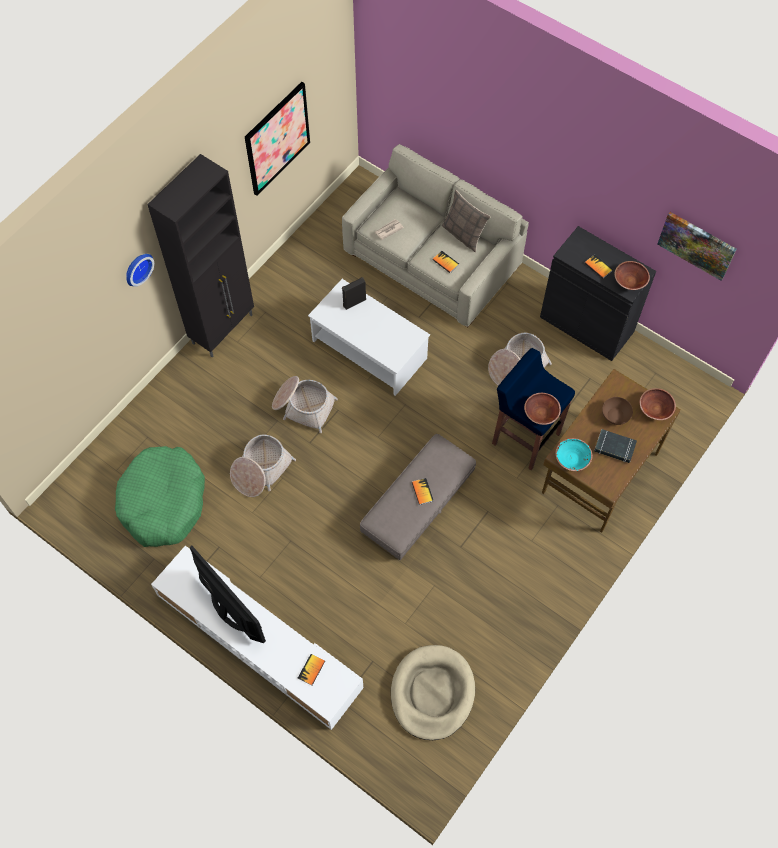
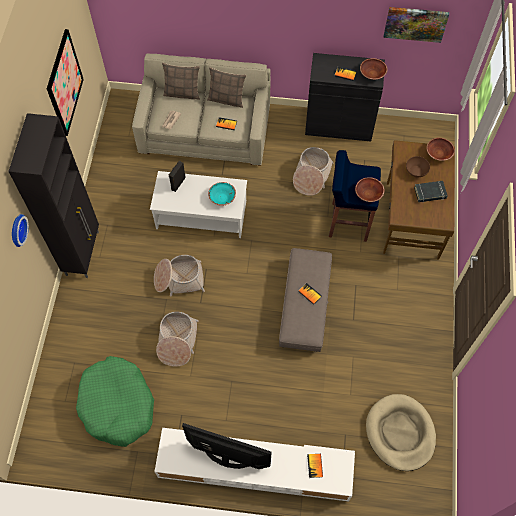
camera: 30 degrees left, 0 degrees up
turquoise bowl [555,438,593,471] -> turquoise bowl moved to [208,182,236,206]
none -> pillow [162,63,200,100]

